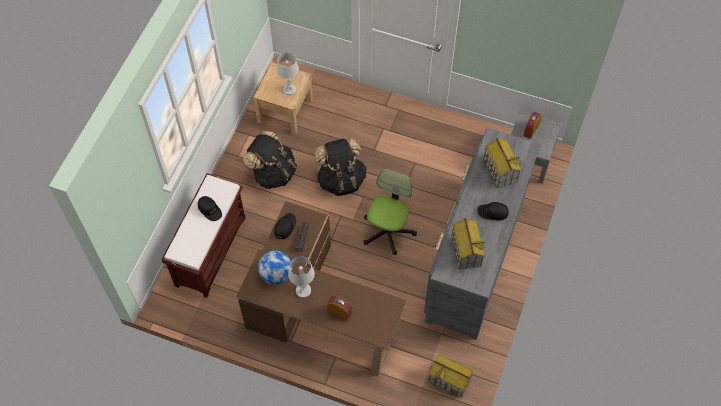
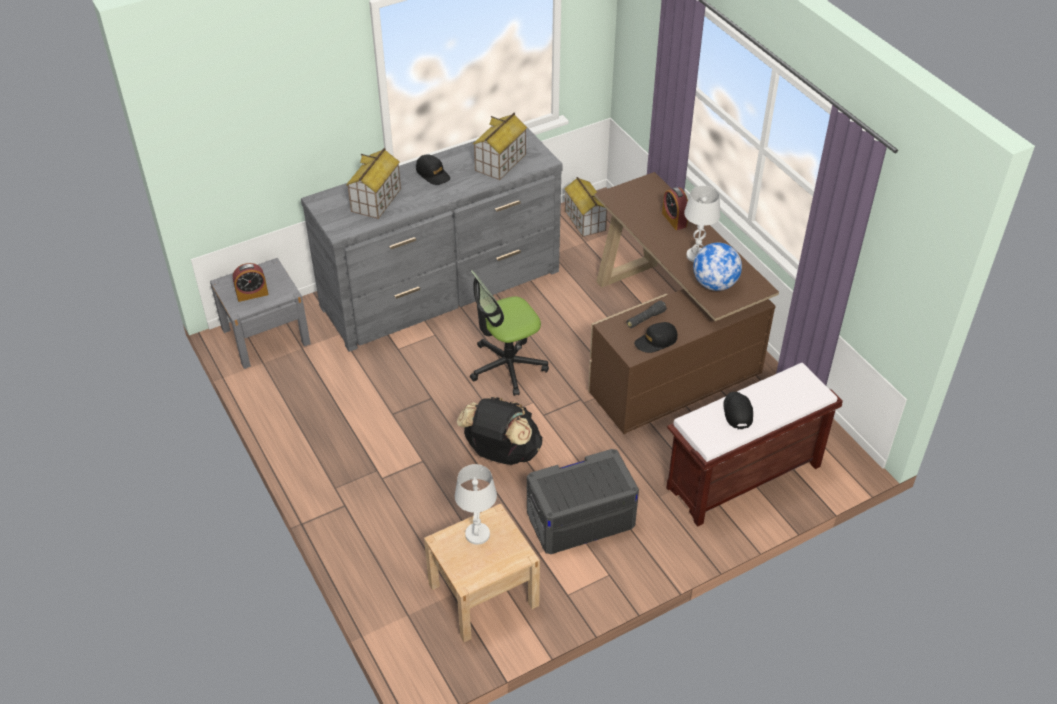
camera: 140 degrees left, 15 degrees down
black backpack [243,131,297,189] -> grey storage box [526,449,639,554]

